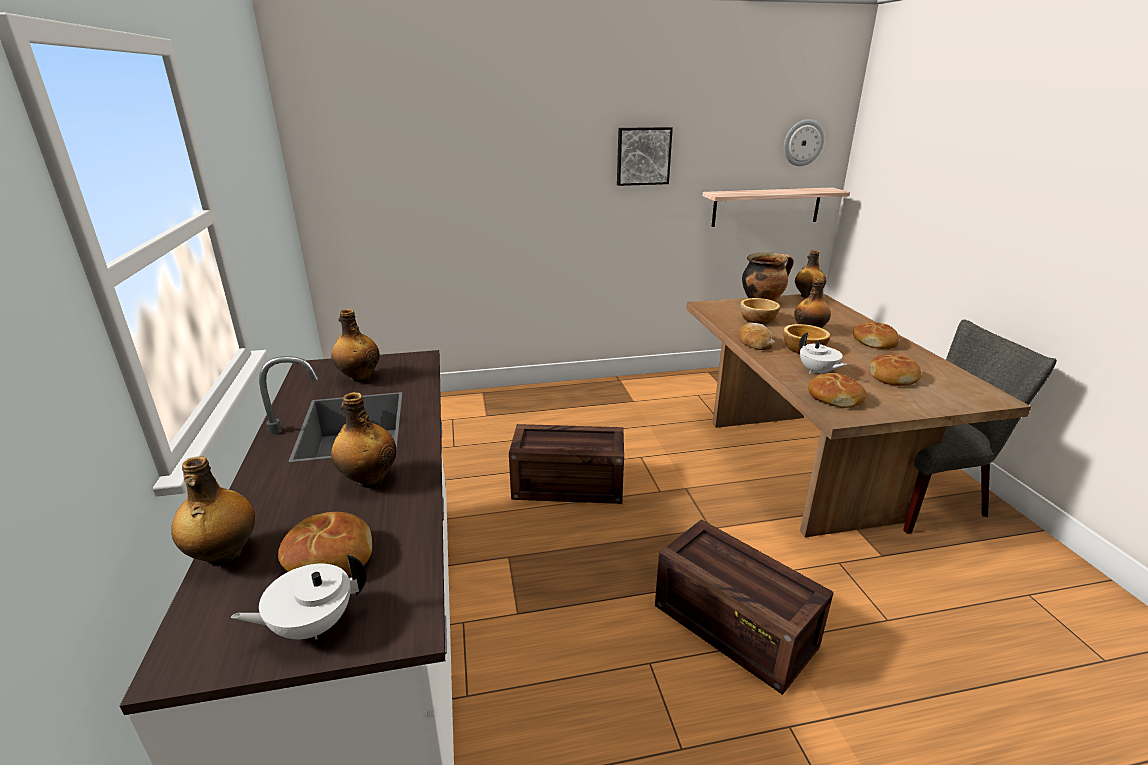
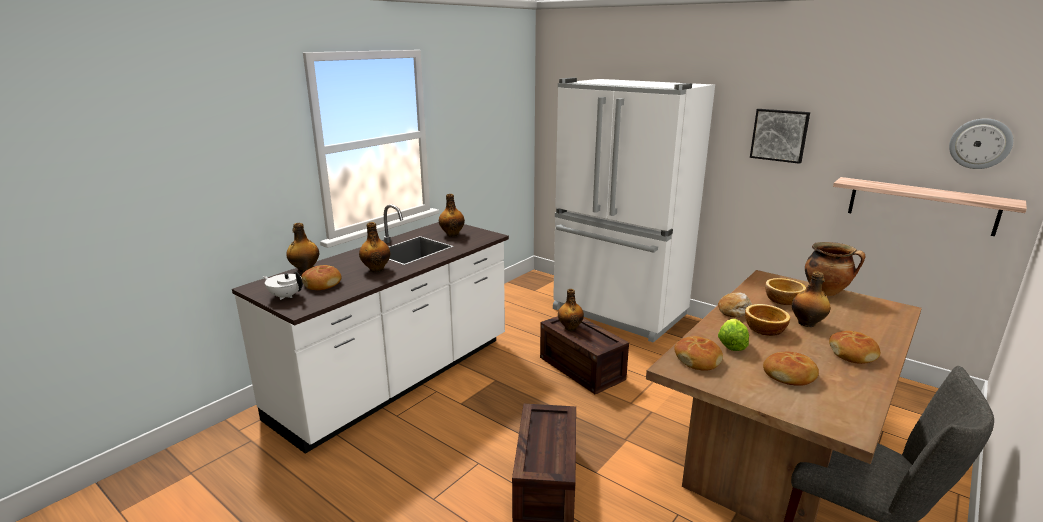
camera: 50 degrees right, 5 degrees down
bottle [795,250,826,298] -> bottle moved to [558,289,584,331]
white teapot [799,333,847,374] -> lettuce [718,319,749,351]
none -> white fridge [553,78,715,343]

